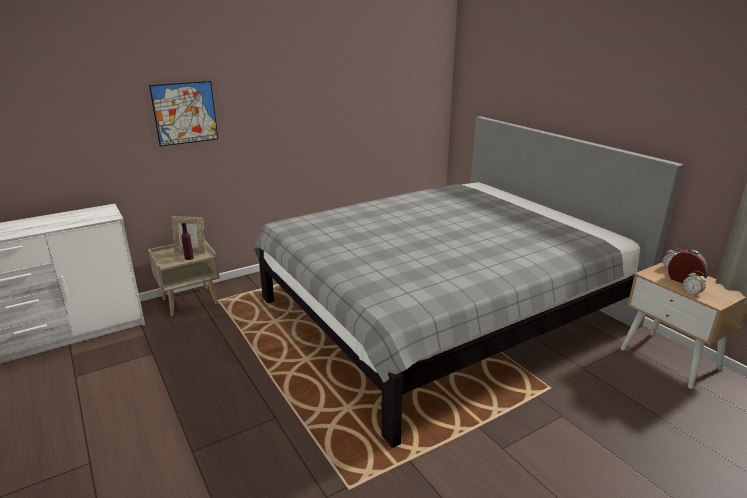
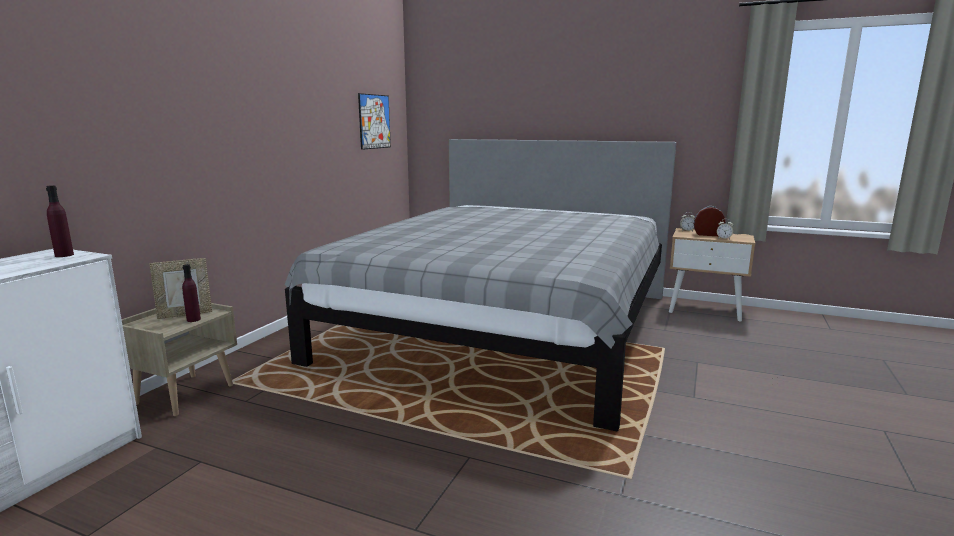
camera: 35 degrees left, 10 degrees down
picture [149,81,218,146] -> picture moved to [358,93,391,150]
none -> purple bottle [46,185,74,257]

